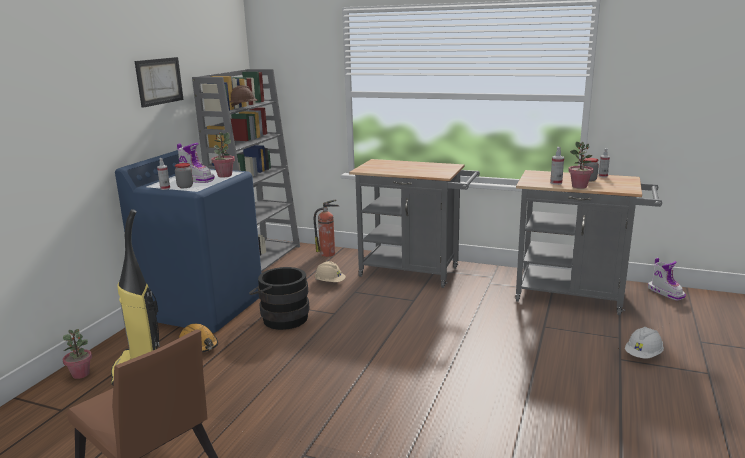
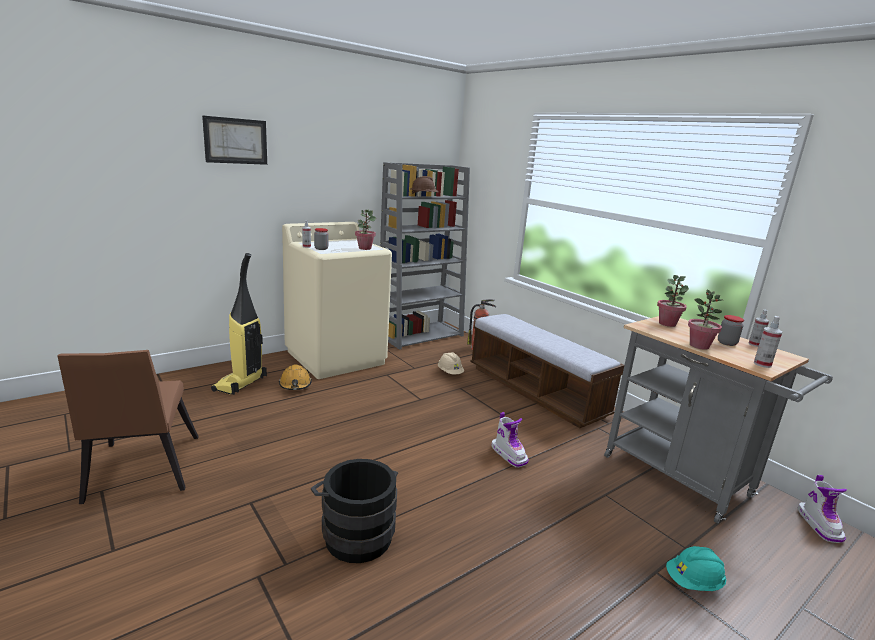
camera: 30 degrees right, 0 degrees up
potted plant [63,329,92,379] -> potted plant moved to [657,275,689,327]
blue washing machine [115,150,262,333] -> beige washing machine [282,222,392,379]
picture [134,57,184,108] -> picture moved to [202,115,267,165]
boot [177,143,215,183] -> boot moved to [491,412,529,467]
black bucket [249,267,310,330] -> black bucket moved to [311,459,398,563]
grey cart [349,159,480,288] -> bench [470,314,624,428]
spray bottle [550,147,564,185] -> spray bottle moved to [754,316,782,368]
white hard hat [625,327,664,359] -> turquoise hard hat [666,546,726,591]

